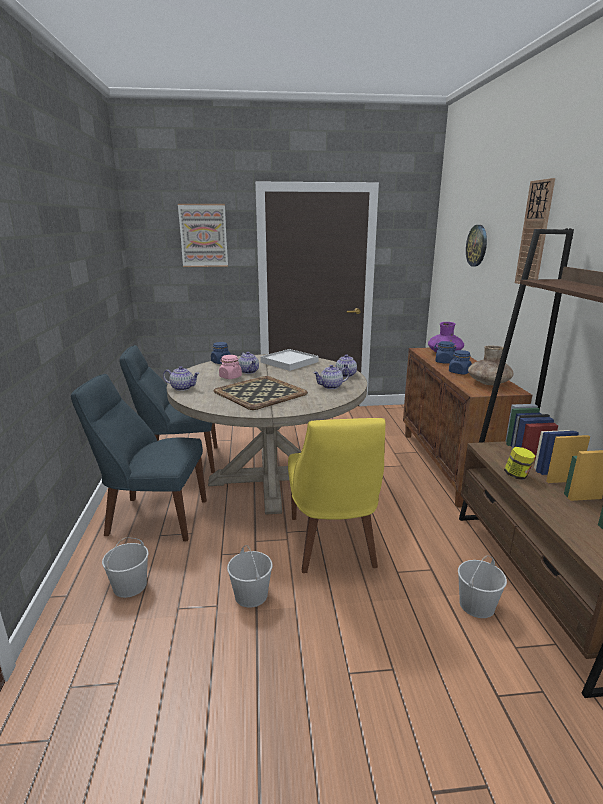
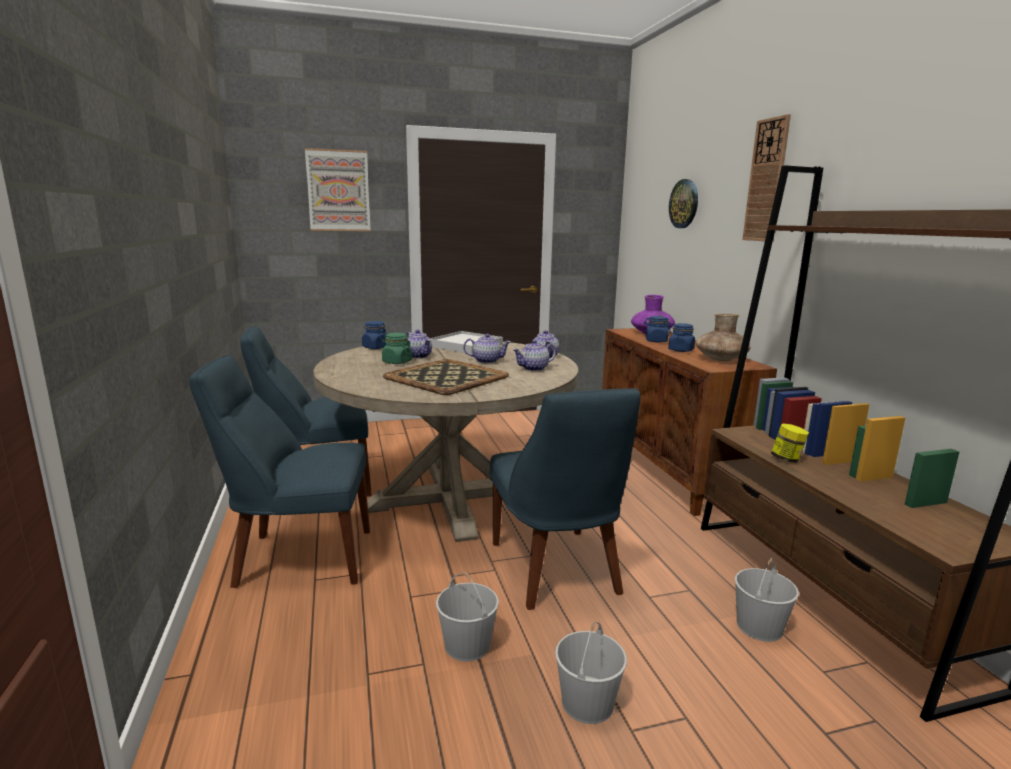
camera: 10 degrees left, 5 degrees down
white bucket [102,537,148,598] -> white bucket moved to [555,622,627,724]
teapot [163,366,200,391] -> teapot moved to [463,334,511,363]
pink jar [219,355,242,379] -> green jar [382,333,412,364]
yellow chair [288,418,385,573] -> blue chair [490,388,640,610]

